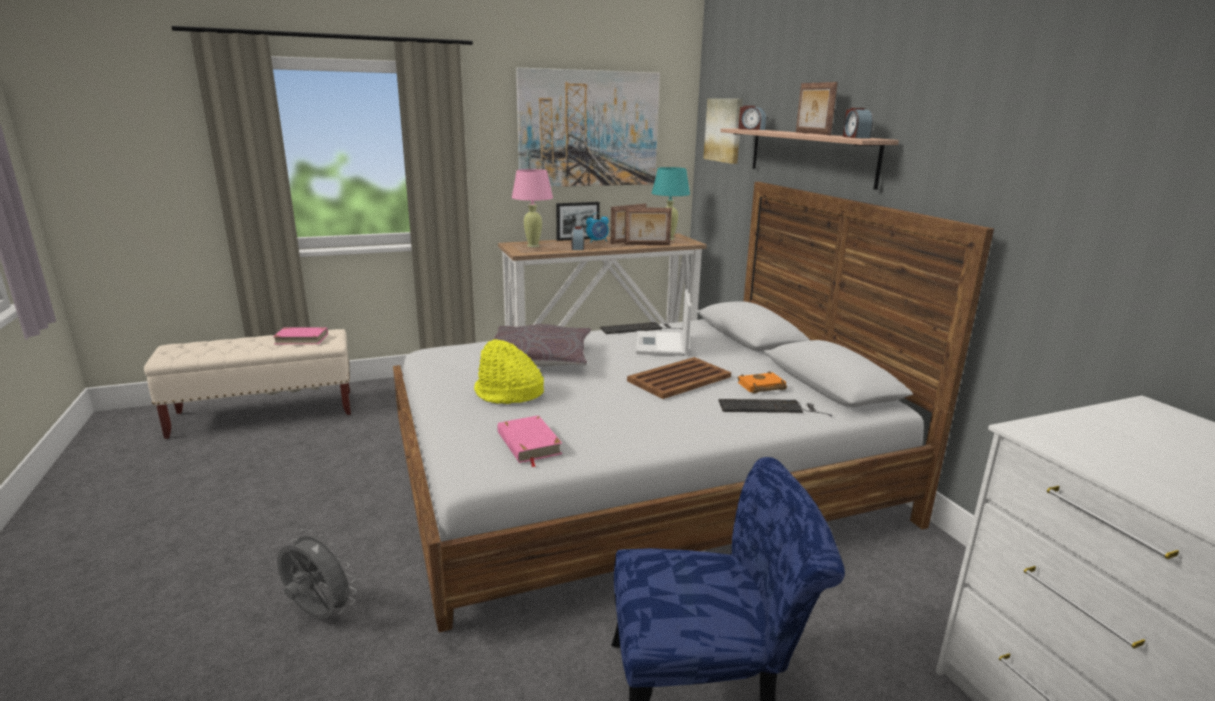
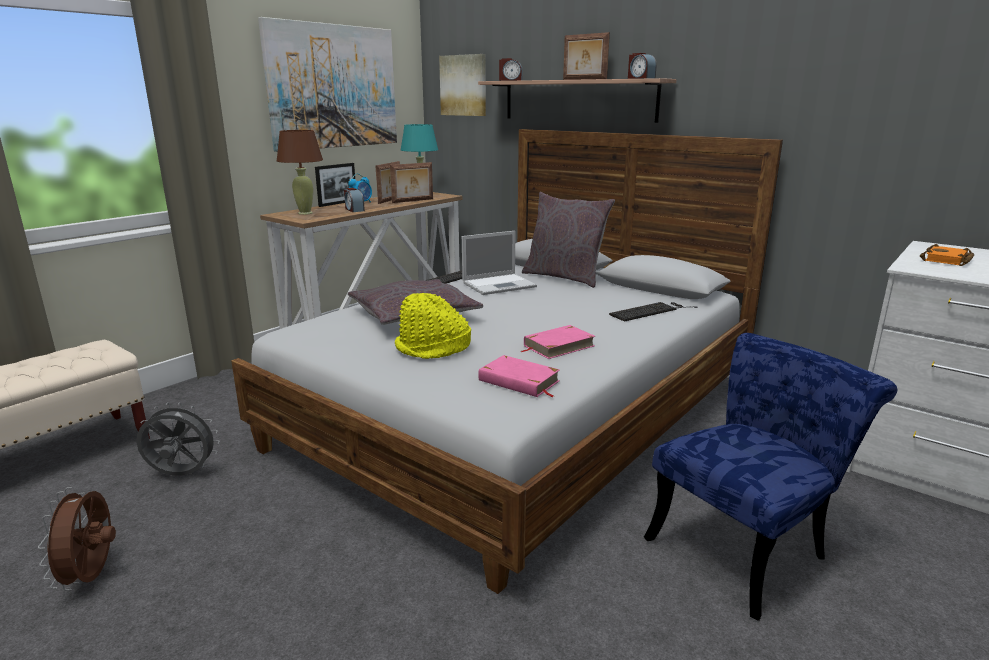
camera: 30 degrees left, 0 degrees up
pink book [273,327,328,344] -> pink book moved to [521,325,595,359]
grey fan [277,529,357,619] -> grey fan moved to [137,402,220,476]
pink table lamp [512,169,553,247] -> brown table lamp [277,130,323,215]
brown tray [627,357,731,399] -> none
laptop [636,289,691,356] -> laptop turned 90 degrees counterclockwise [462,231,537,295]
orange book [737,371,787,393] -> orange book moved to [920,244,974,266]
none -> brown fan [38,487,116,590]
none -> grey pillow [522,192,615,288]

